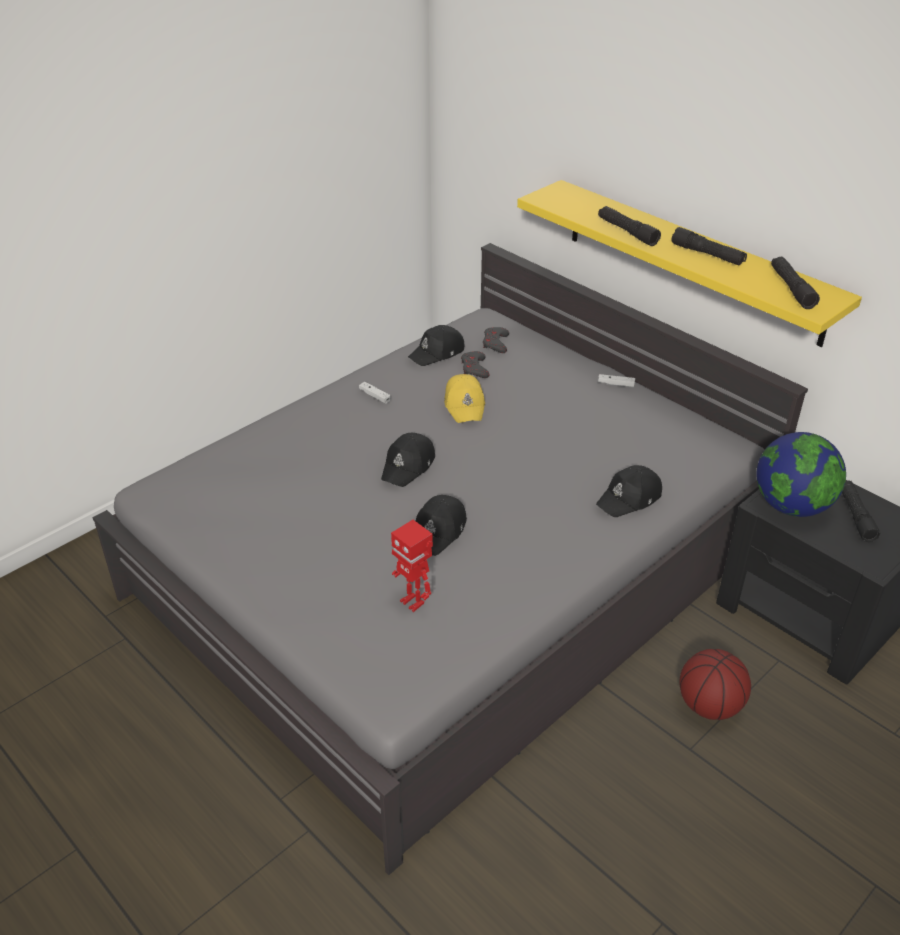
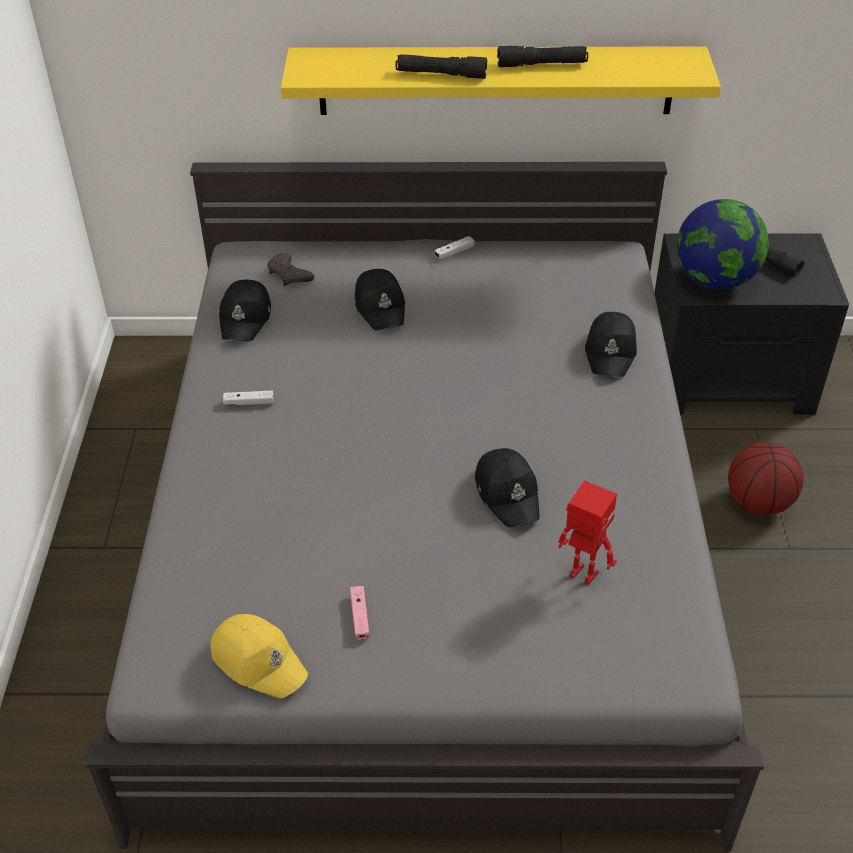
camera: 45 degrees left, 5 degrees up
black cap [381,433,435,487] -> black cap moved to [355,269,405,330]
toy robot [391,520,433,612] -> toy robot turned 150 degrees counterclockwise [558,480,617,585]
yellow cap [444,374,485,423] -> yellow cap moved to [210,614,308,698]
grey game controller [461,351,490,378] -> none
black flashlight [771,257,820,309] -> none
none -> pink game controller [350,586,369,640]

